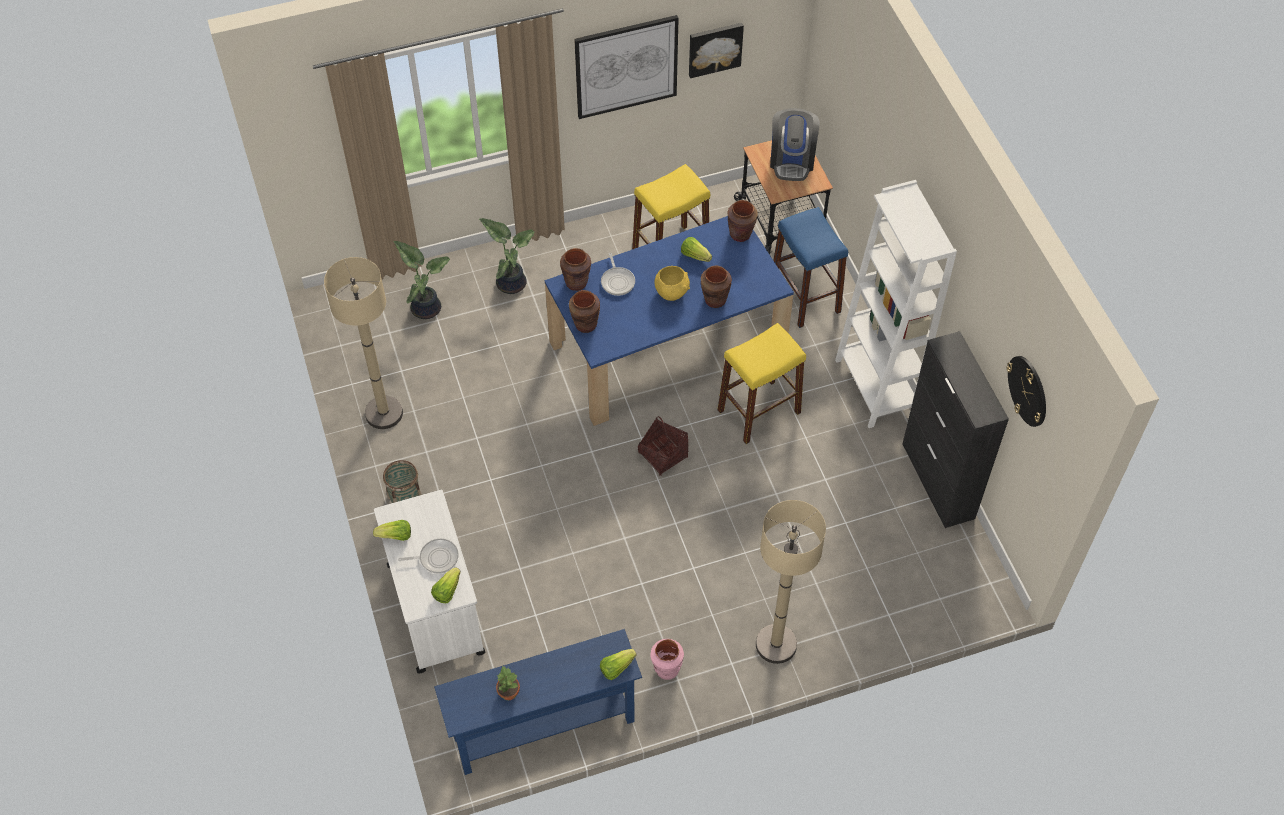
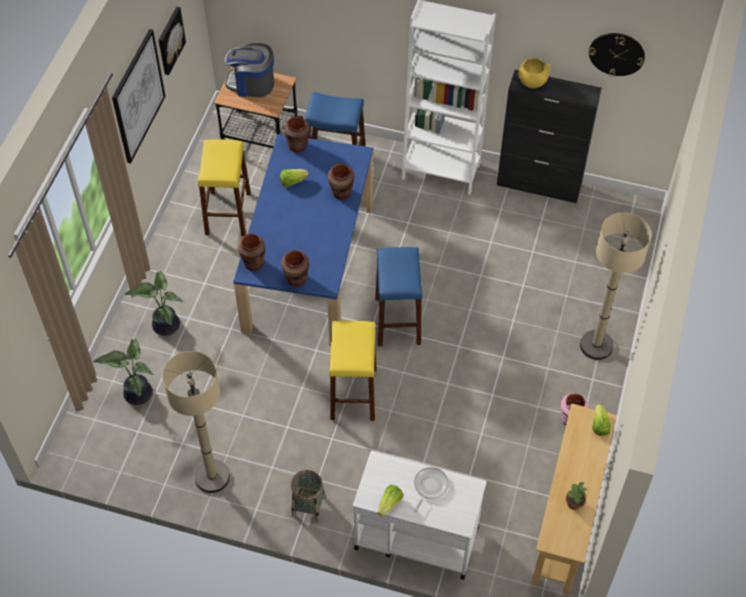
camera: 55 degrees left, 0 degrees up
lettuce [431,567,460,603] -> none
blue console table [434,629,642,775] -> beige console table [532,403,617,595]
frying pan [601,253,635,296] -> none
basket [638,416,688,475] -> blue stool [375,247,423,346]
yellow bowl [655,266,690,301] -> yellow bowl moved to [519,58,551,88]
yellow stool [718,323,806,444] -> yellow stool moved to [329,321,376,421]
coffee machine [770,108,820,181] -> coffee machine turned 150 degrees clockwise [224,43,274,97]

